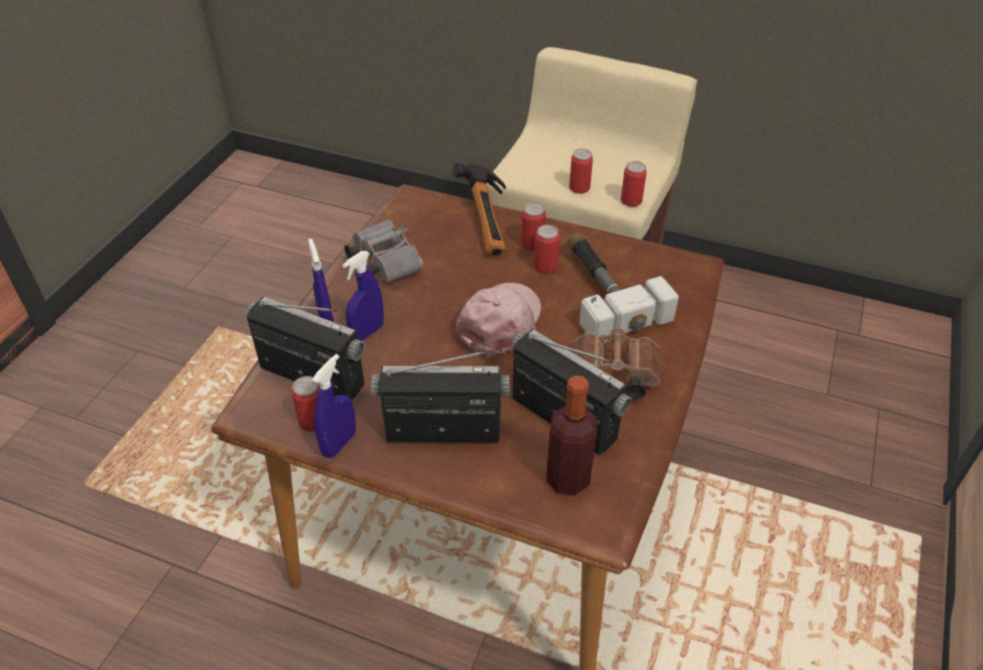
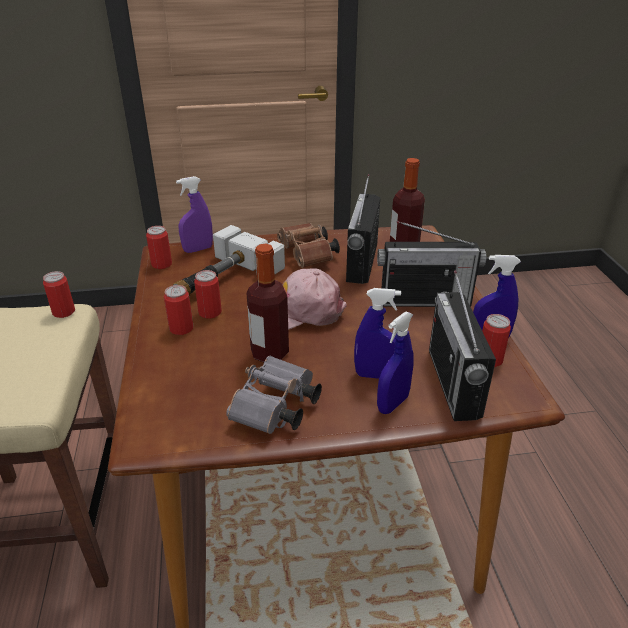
camera: 120 degrees left, 10 degrees down
radio [371,350,510,443] -> radio turned 60 degrees counterclockwise [377,221,486,307]
hammer [453,163,506,256] -> none
can [569,149,593,194] -> can moved to [146,226,172,269]
none -> purple spray bottle [176,176,213,253]
none -> bottle [246,244,289,362]

